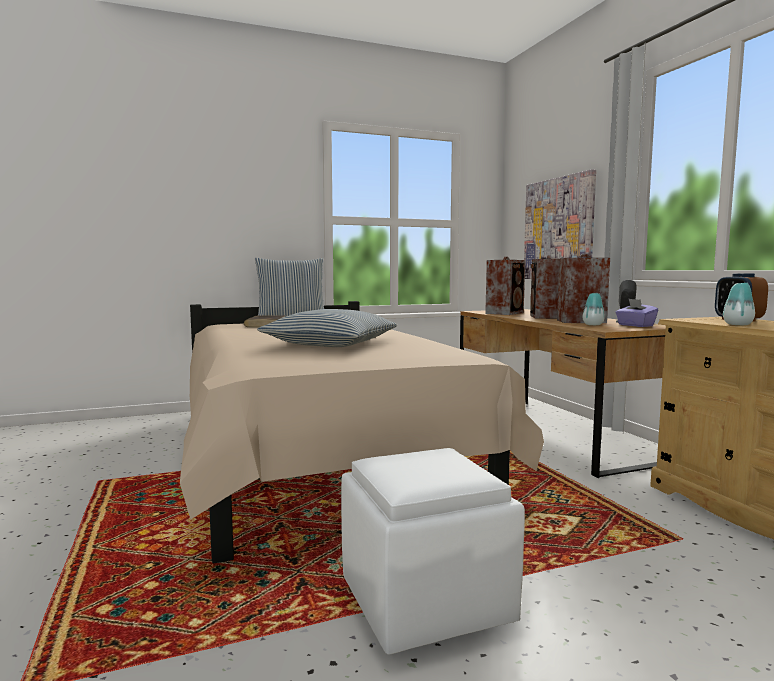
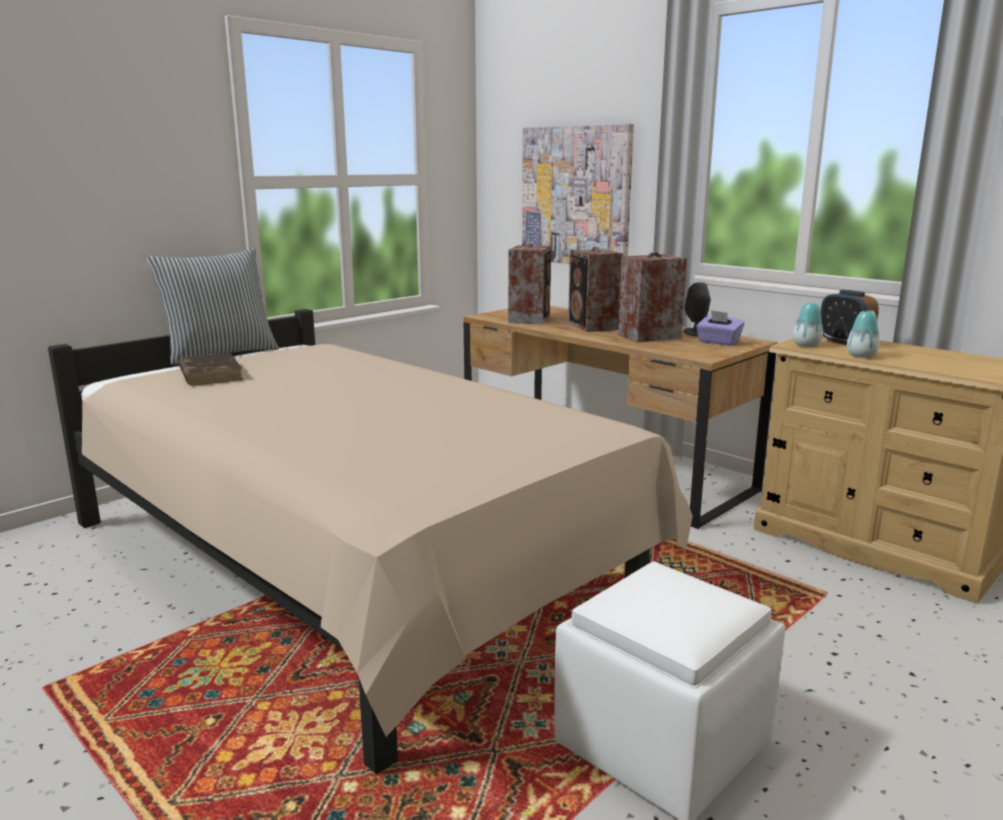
camera: 25 degrees left, 10 degrees up
pillow [257,309,397,347] -> none
vase [583,293,605,325] -> vase moved to [793,303,823,347]

